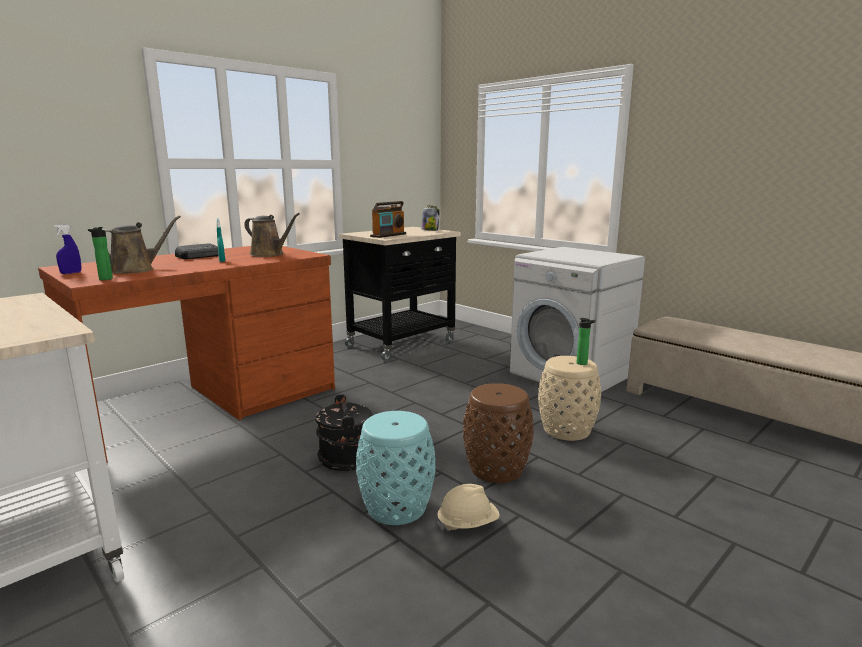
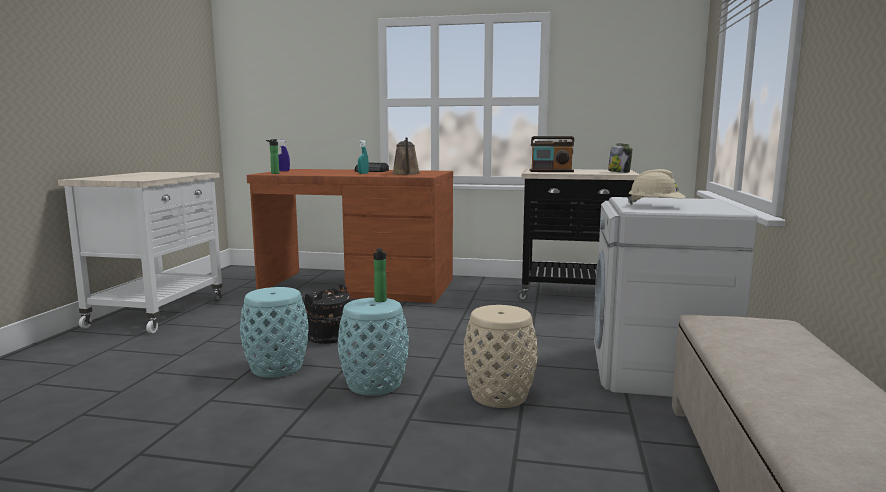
camera: 55 degrees right, 5 degrees down
brown watering can [105,215,181,274] -> none
beige hard hat [437,484,500,531] -> beige hard hat moved to [627,169,686,205]
brown stool [463,383,534,483] -> turquoise stool [338,298,409,396]
bottle [576,318,596,365] -> bottle moved to [373,248,387,302]

